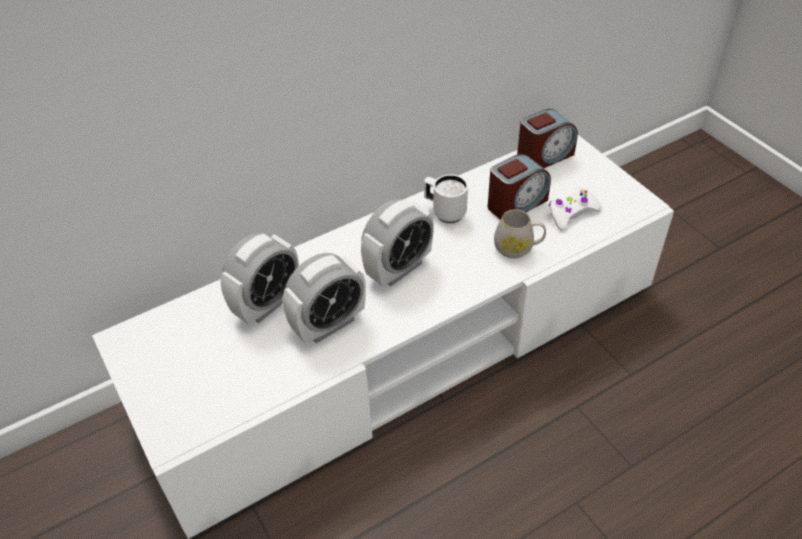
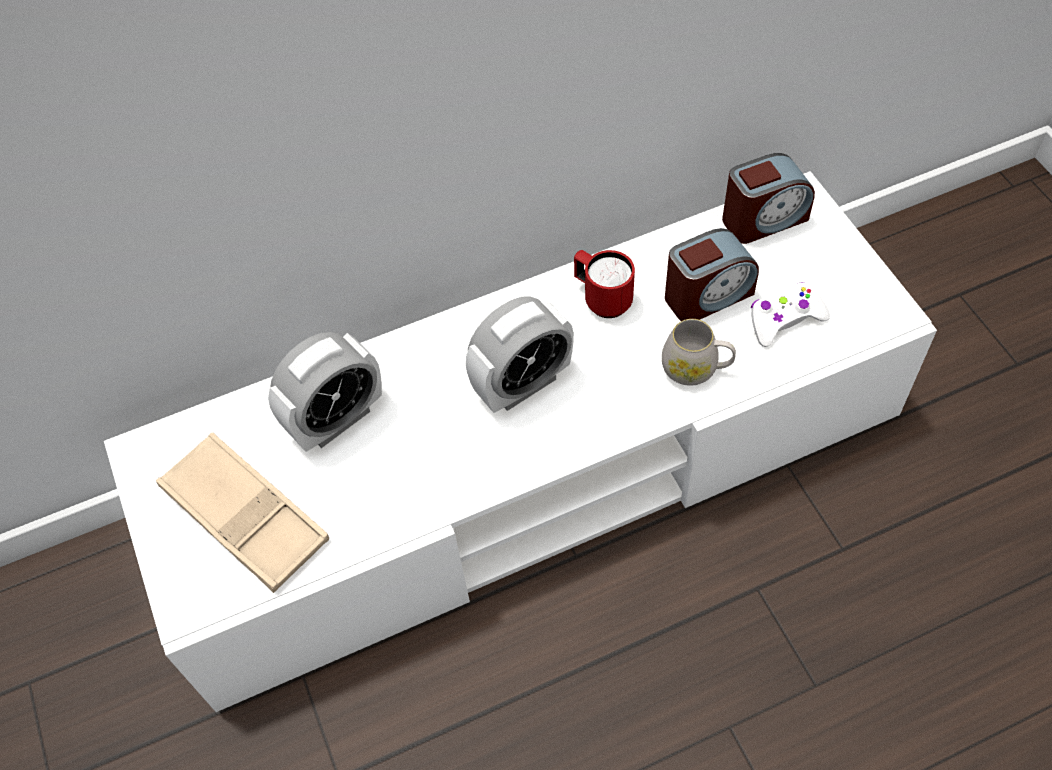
camera: 10 degrees right, 10 degrees up
alarm clock [283,253,366,344] -> none
white mug [424,174,468,223] -> red mug [574,250,635,318]
none -> beige tray [156,432,329,593]

